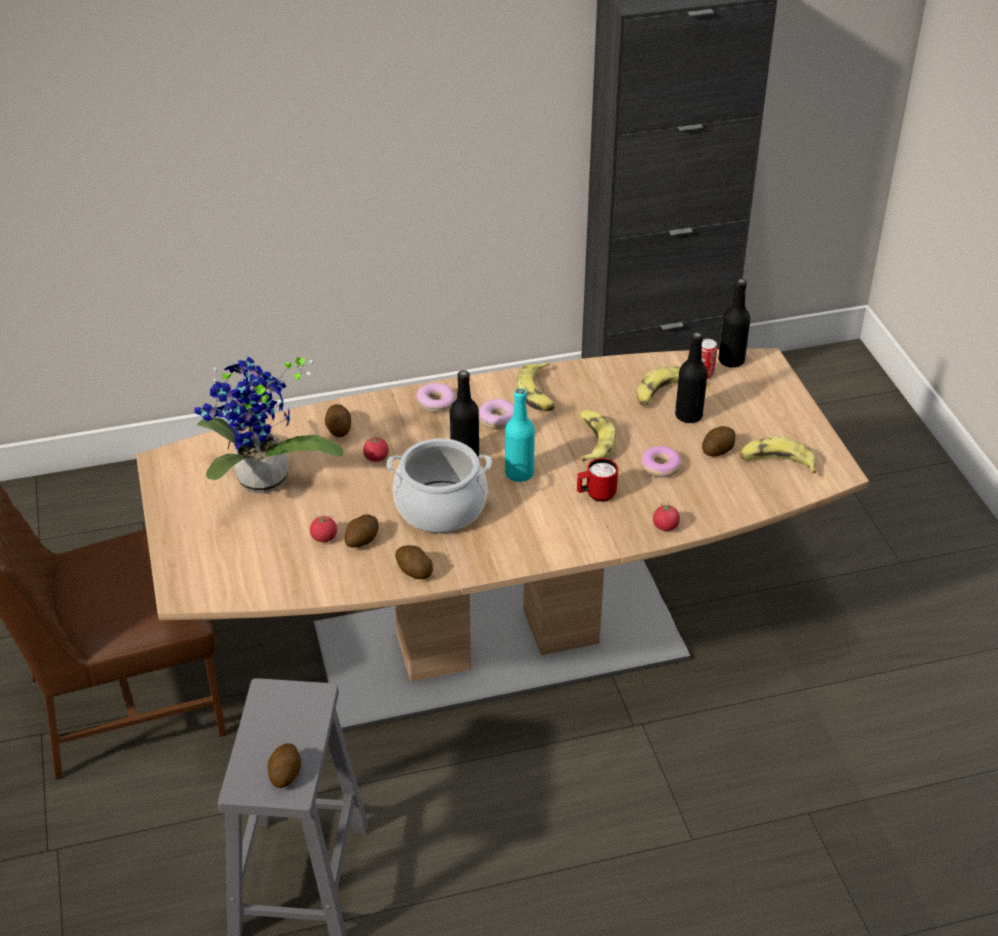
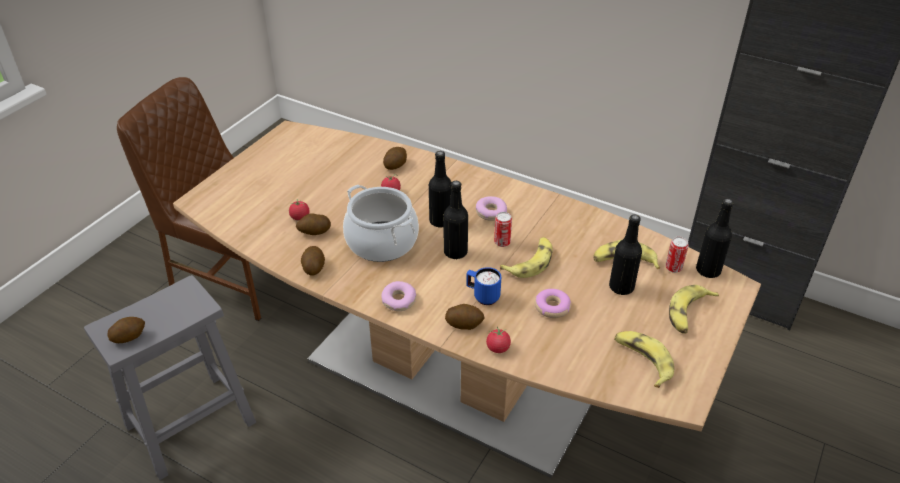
camera: 45 degrees right, 0 degrees up
potted plant [194,356,344,493] -> none
donut [417,383,455,412] -> donut moved to [381,281,416,311]
turquoise bottle [505,388,535,482] -> black bottle [443,181,468,259]
banana [517,362,555,411] -> banana moved to [669,285,719,334]
red mug [577,458,618,502] -> blue mug [466,267,501,305]
potato [702,426,736,457] -> potato moved to [445,304,485,330]
none -> can [494,212,512,247]

